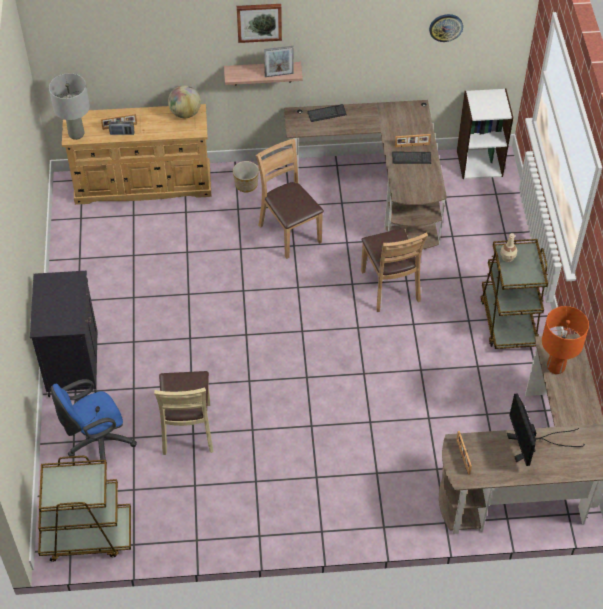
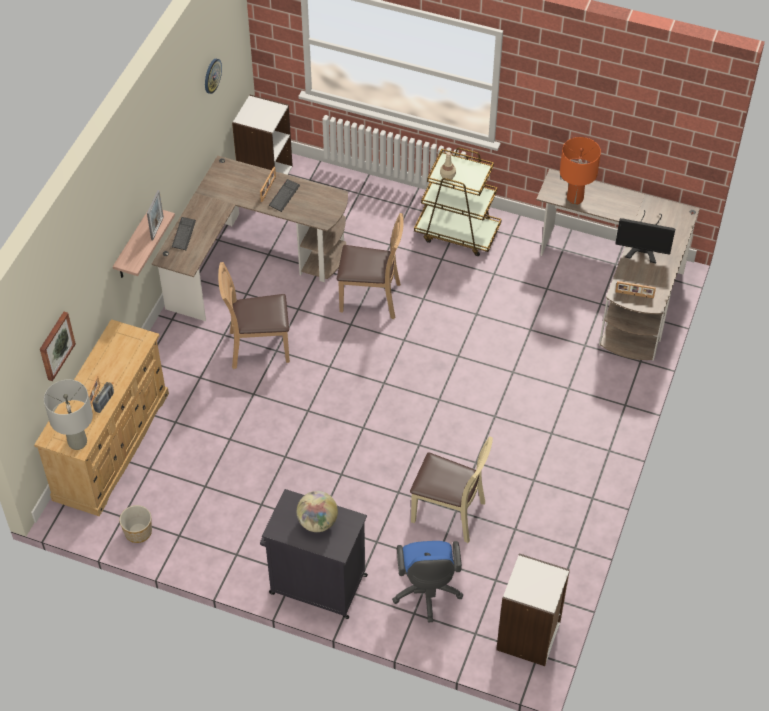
camera: 65 degrees left, 0 degrees up
brown cart [38,456,131,562] -> white bookcase [496,553,570,666]
globe [168,85,201,118] -> globe moved to [297,491,338,532]
planter [233,161,259,192] -> planter moved to [119,505,152,543]
picture [237,4,282,43] -> picture moved to [40,312,76,381]

